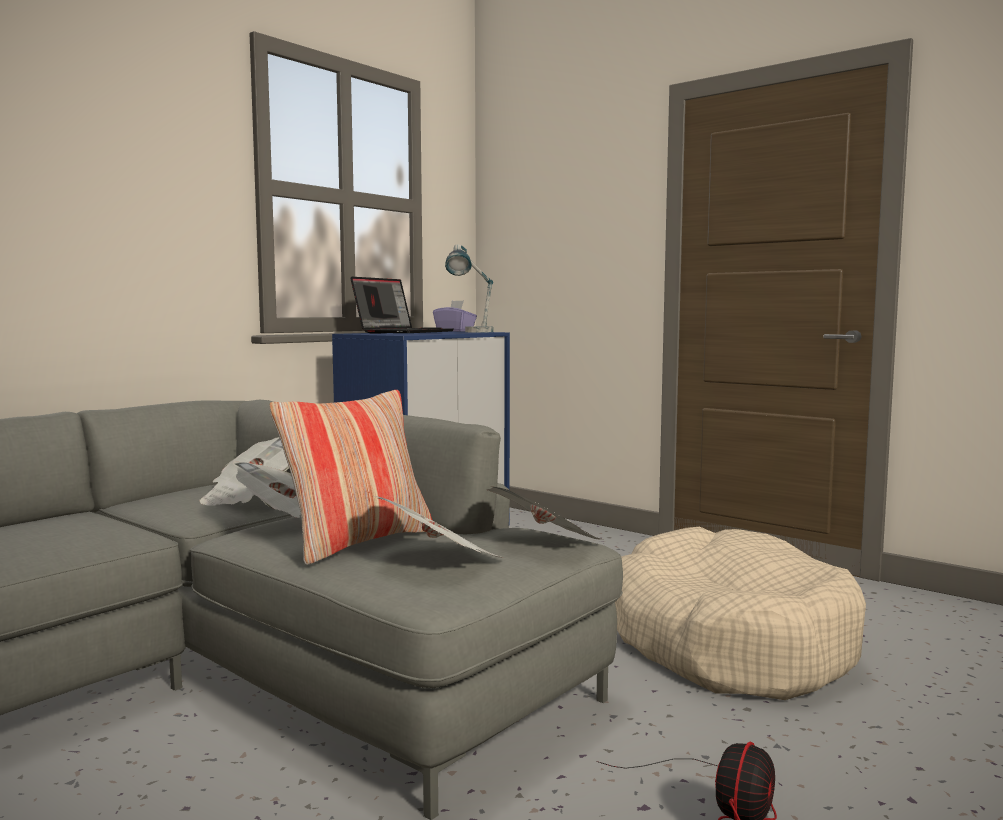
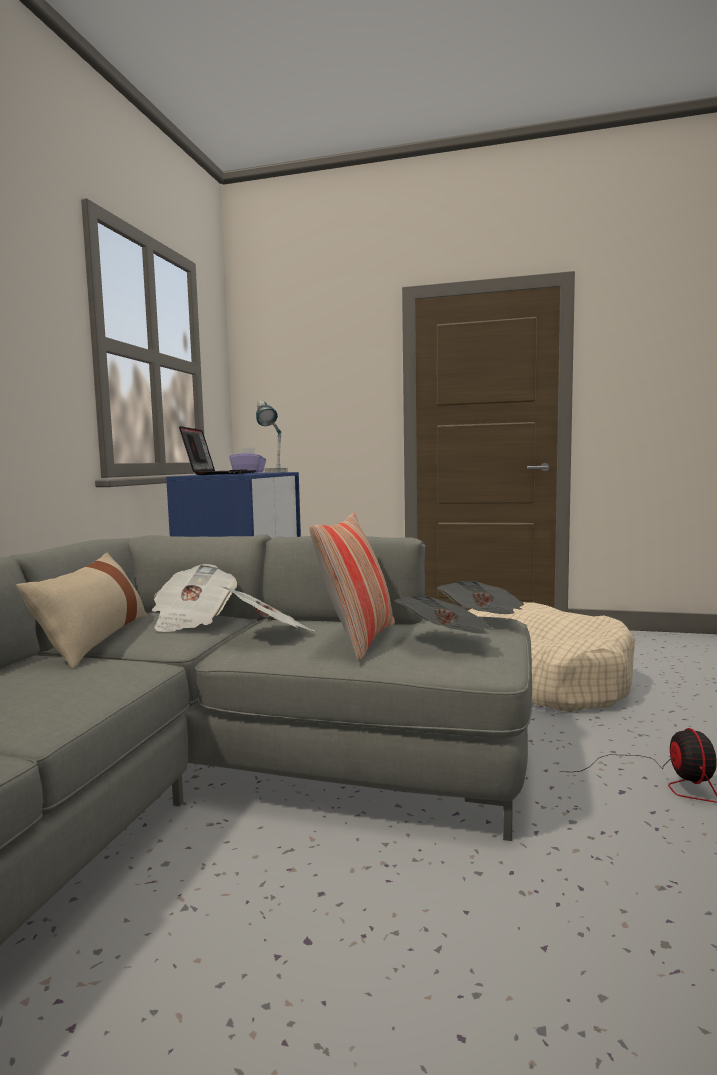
camera: 25 degrees left, 0 degrees up
none -> beige pillow [16,552,147,669]

